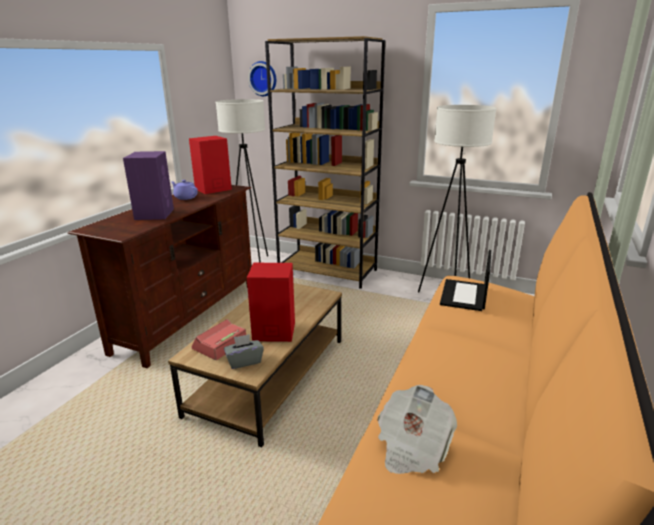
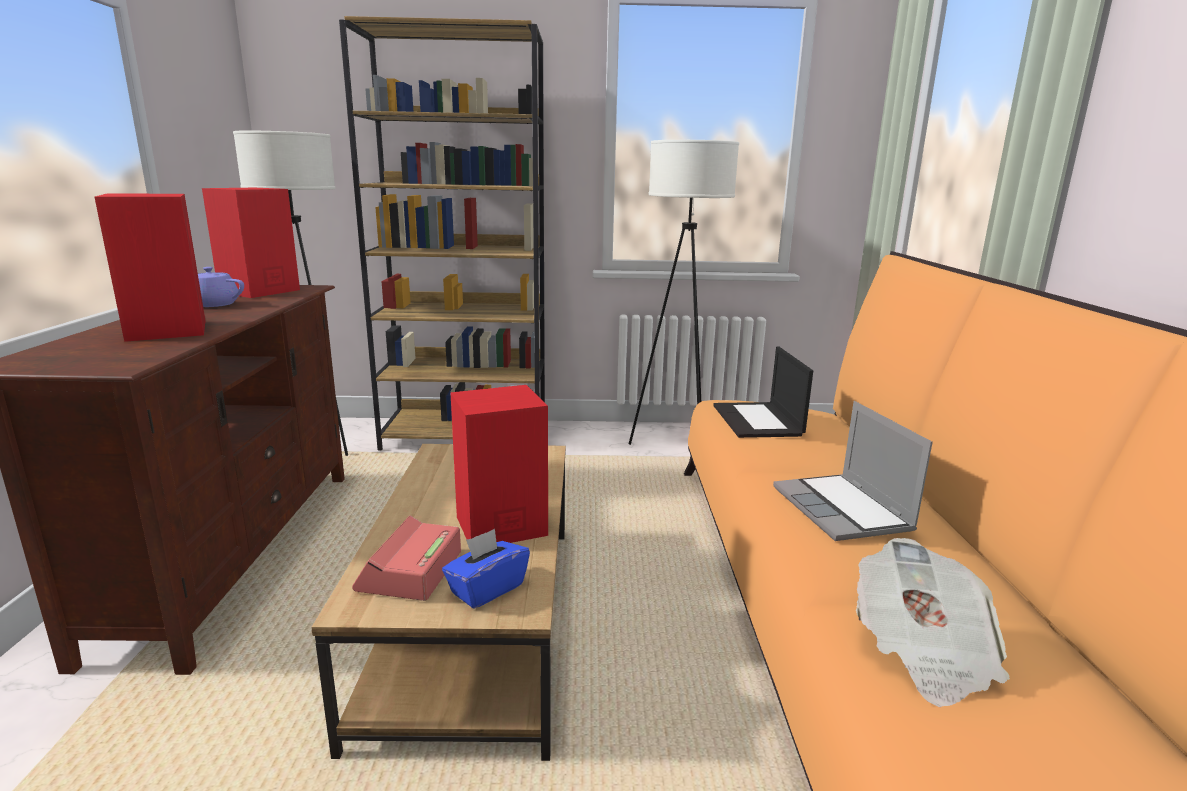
camera: 25 degrees left, 5 degrees down
purple speaker [123,151,174,220] -> red speaker [94,194,206,342]
grey tissue box [224,334,264,369] -> blue tissue box [442,529,530,609]
wall clock [248,61,276,96] -> none
none -> laptop [773,401,933,541]

